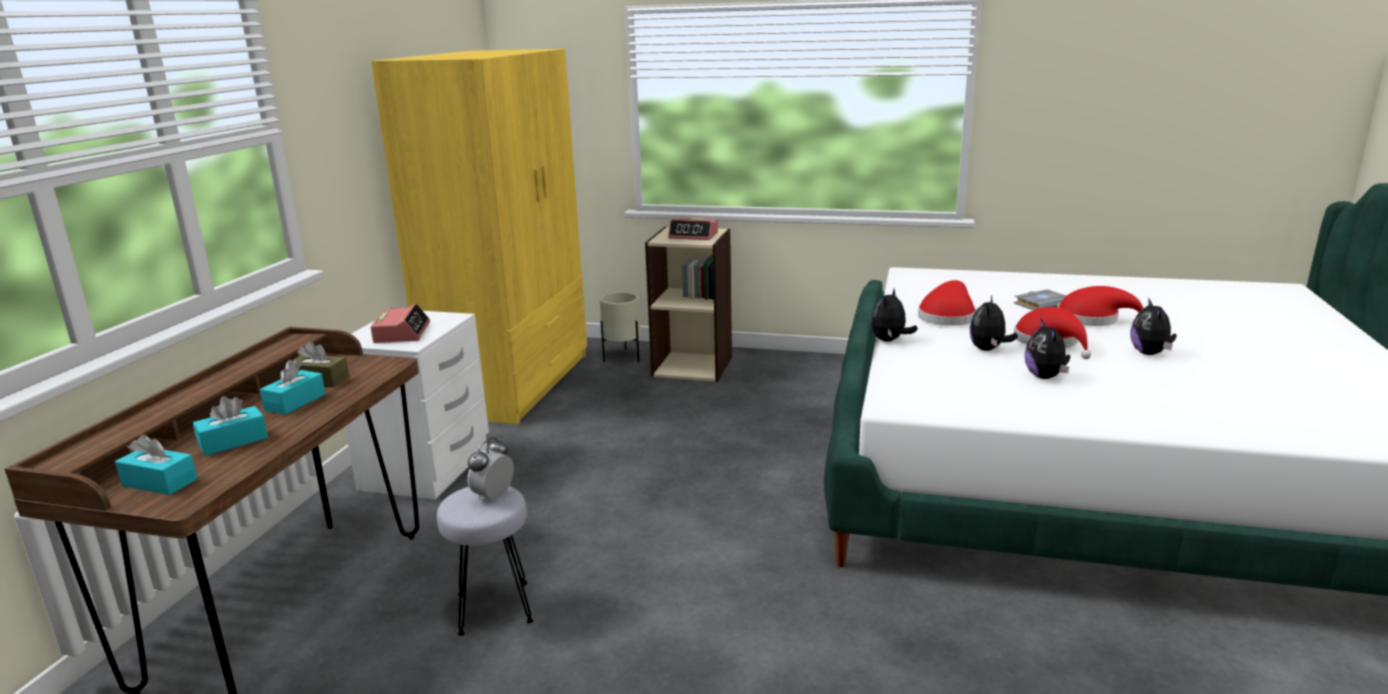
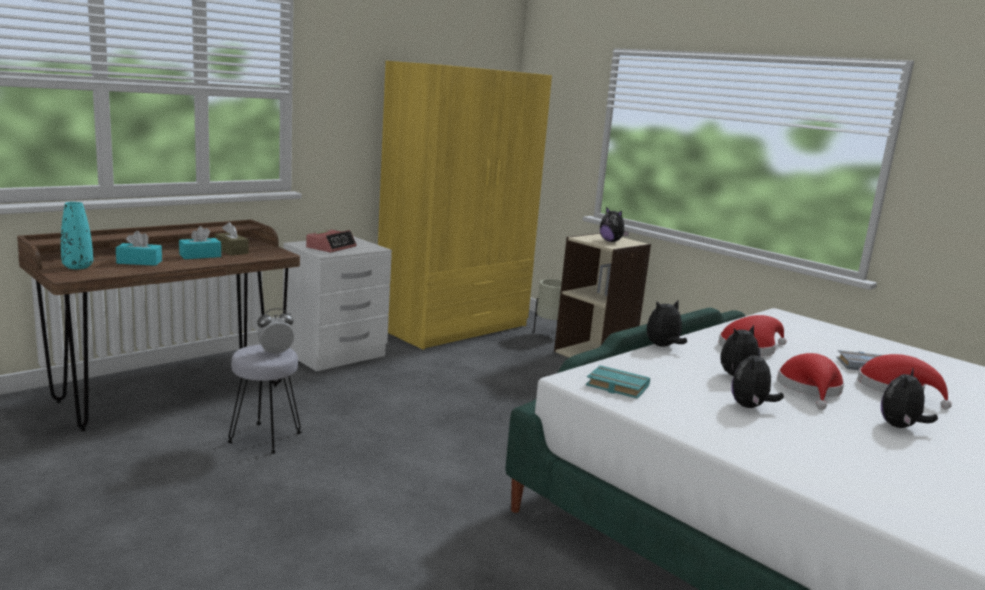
camera: 30 degrees right, 5 degrees down
turquoise tissue box [115,434,198,495] -> turquoise vase [61,202,93,269]
alarm clock [668,218,718,240] -> plush toy [600,207,629,242]
none -> turquoise book [586,365,650,399]

